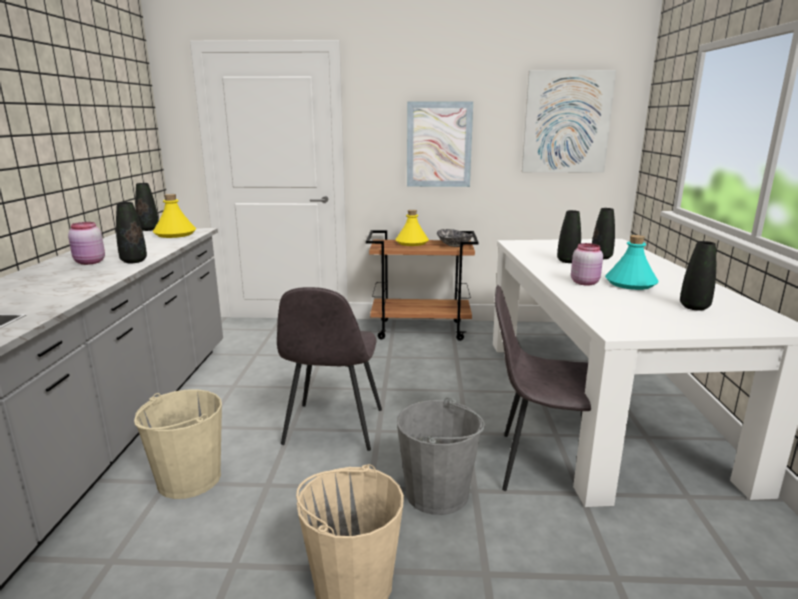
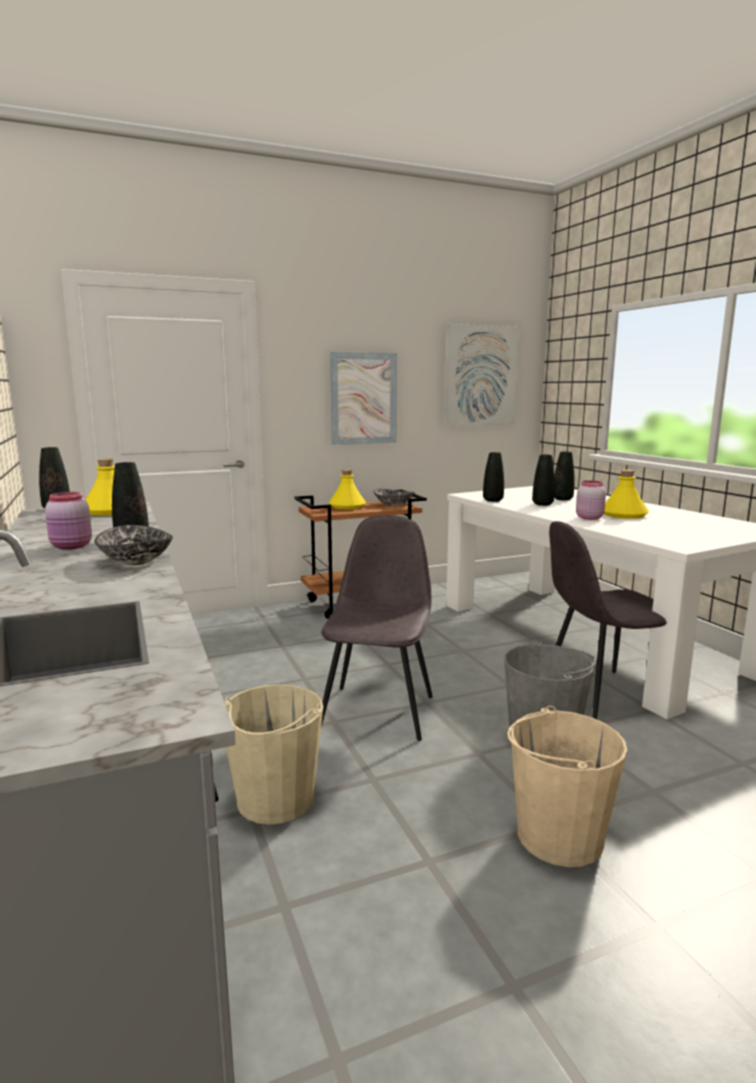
camera: 25 degrees left, 5 degrees down
grey chair [277,287,382,451] -> grey chair turned 150 degrees counterclockwise [321,515,433,741]
turquoise bottle [605,235,659,290] -> yellow bottle [604,470,649,519]
black vase [680,241,716,311] -> black vase moved to [483,452,504,502]
none -> bowl [95,525,173,565]

